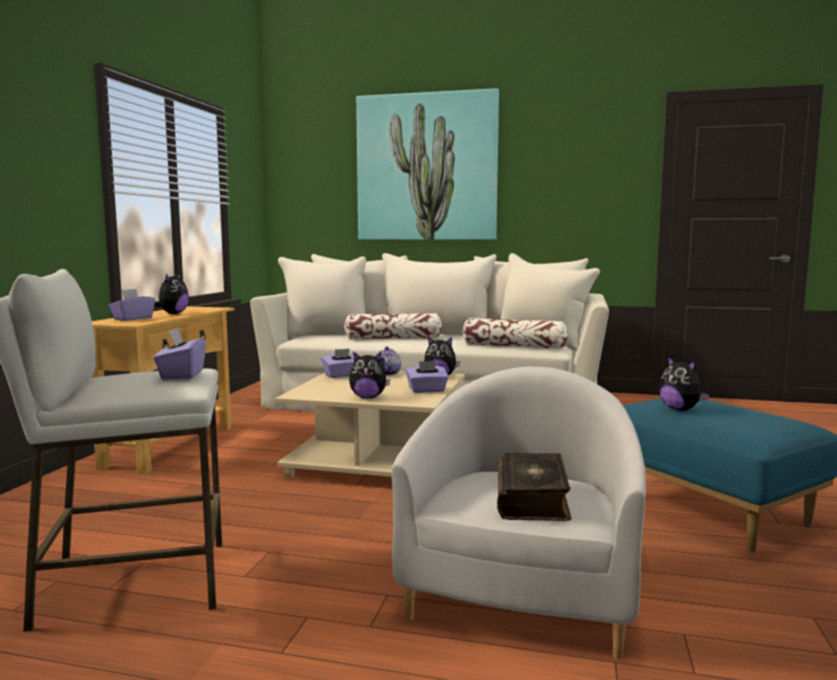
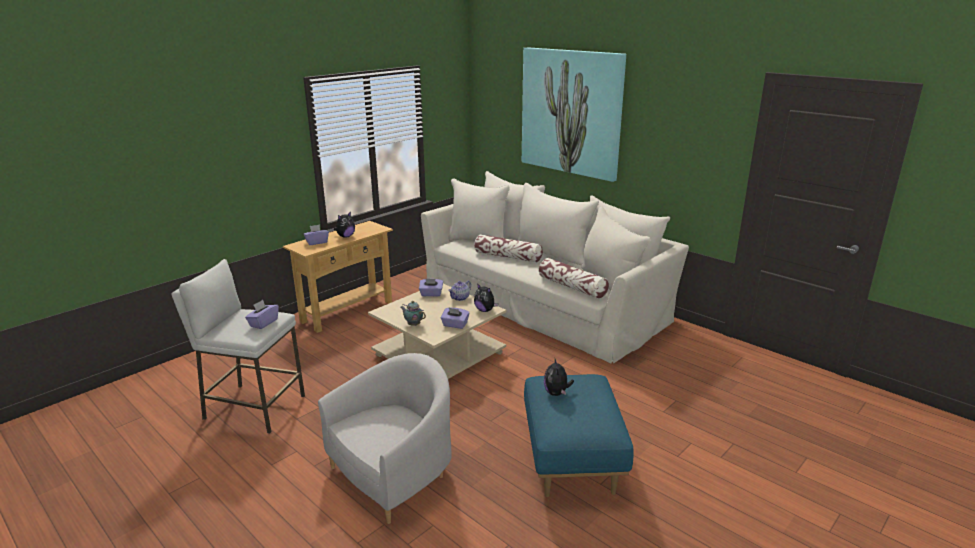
camera: 30 degrees right, 15 degrees up
plush toy [349,352,390,398] -> teapot [400,301,426,326]
book [497,453,572,521] -> none

